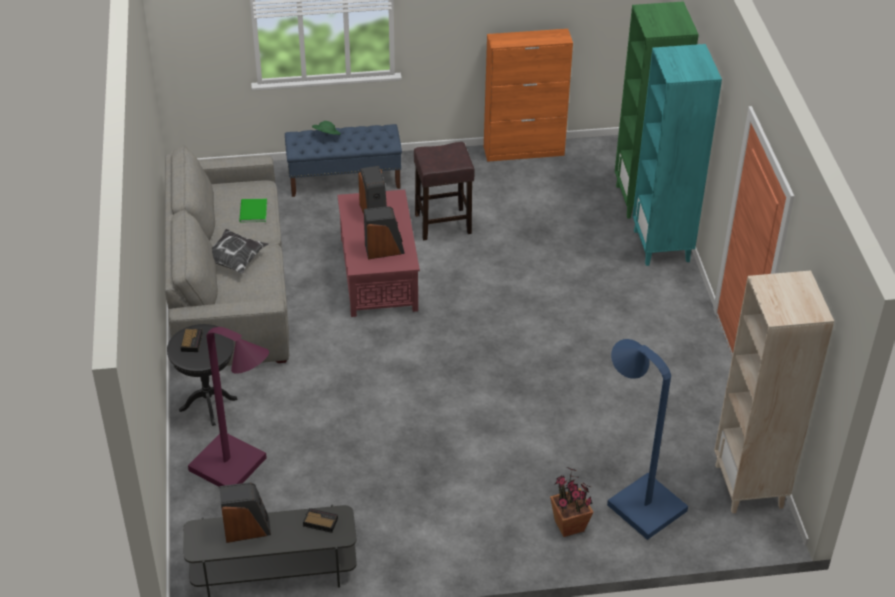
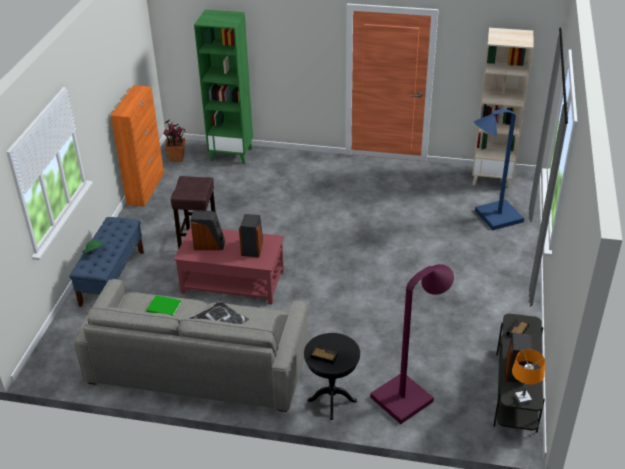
camera: 70 degrees left, 5 degrees down
potted plant [550,468,593,537] -> potted plant moved to [163,120,186,162]
turquoise bookcase [632,44,722,266] -> none
none -> orange table lamp [512,349,545,405]

